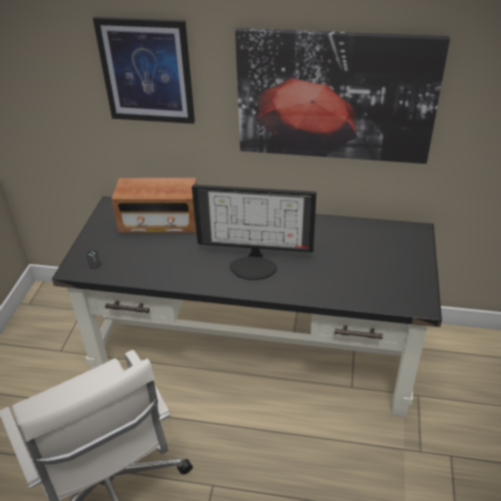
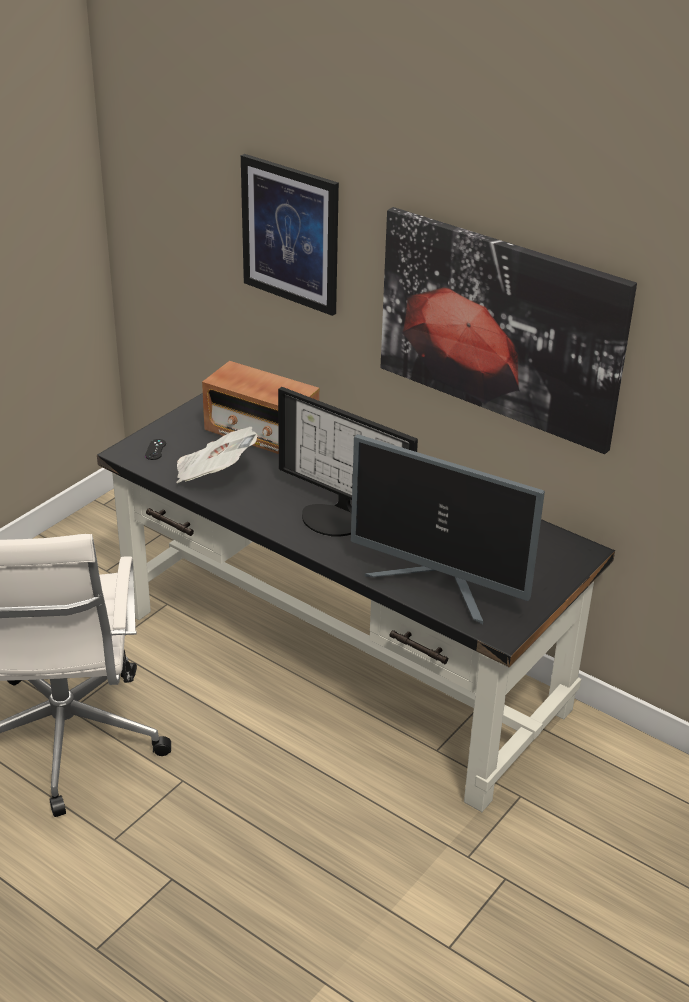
camera: 25 degrees right, 5 degrees down
none -> newspaper [177,427,257,483]
none -> monitor [351,434,545,624]

